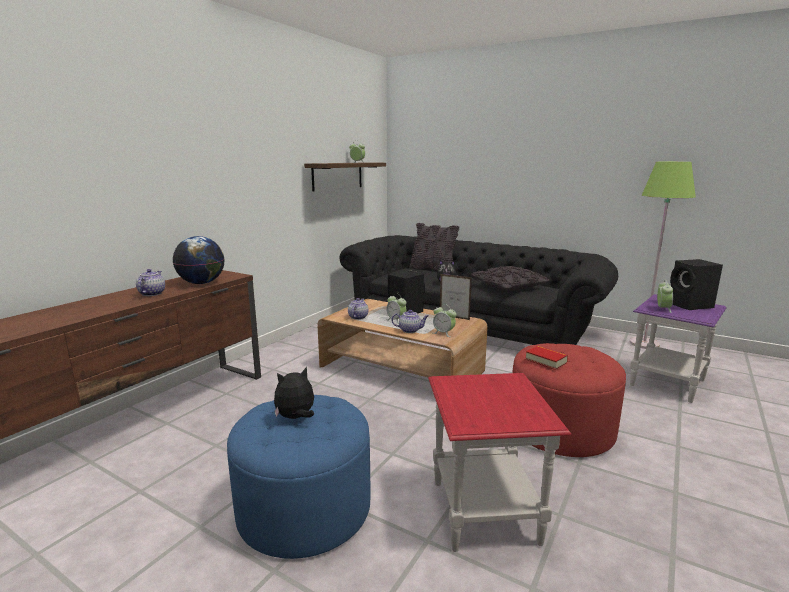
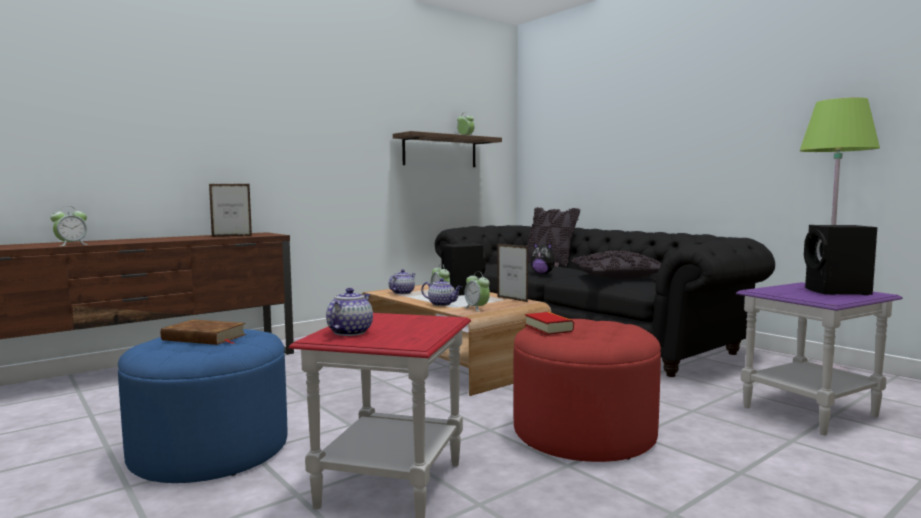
camera: 20 degrees right, 10 degrees down
teapot [136,269,165,296] -> teapot moved to [326,288,373,336]
globe [173,236,224,284] -> picture frame [209,184,252,237]
plush toy [274,367,314,419] -> brown book [161,319,246,345]
alarm clock [657,281,673,313] -> alarm clock moved to [50,206,89,246]

